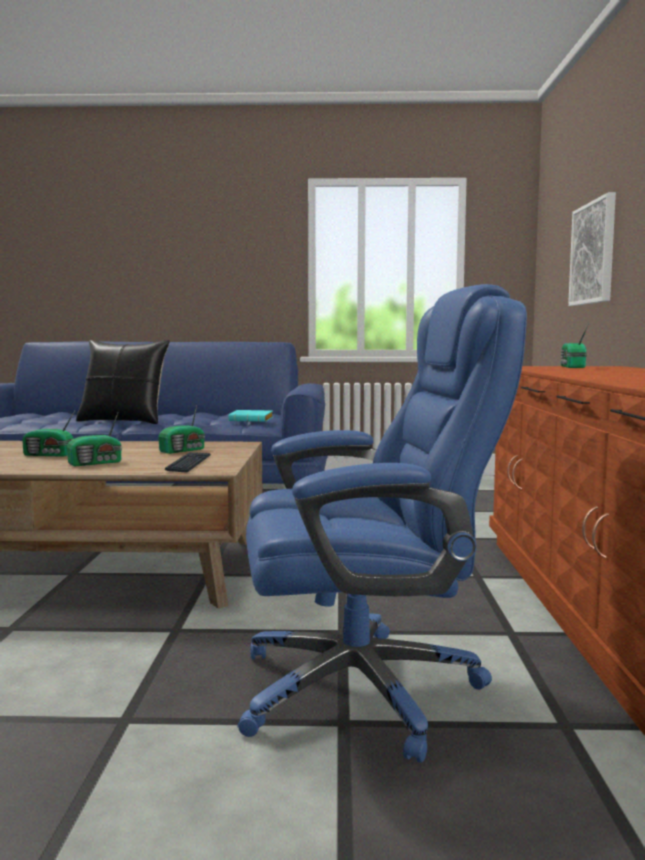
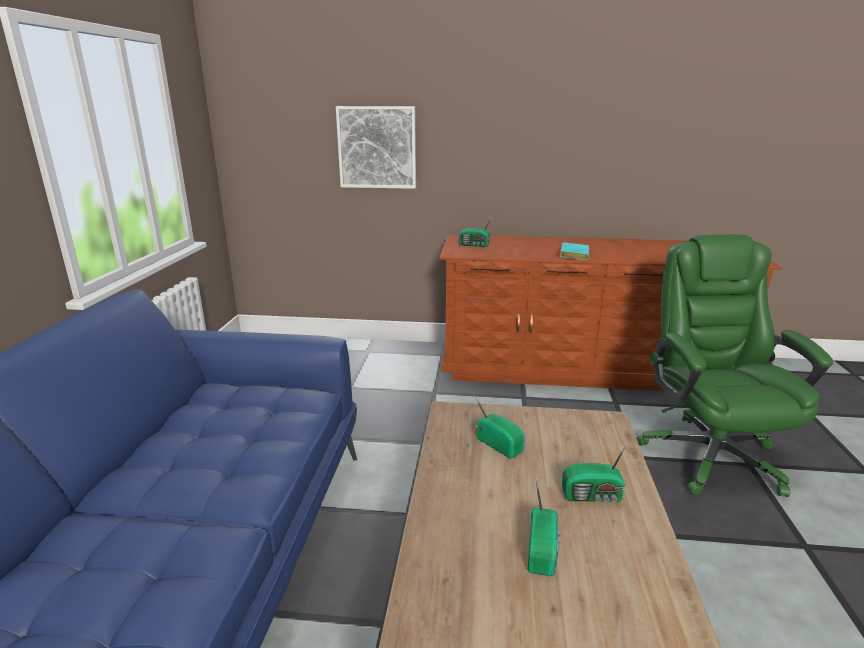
camera: 85 degrees left, 15 degrees up
radio [67,413,122,466] -> radio turned 120 degrees clockwise [562,442,628,502]
black pillow [76,340,170,424] -> none
keyboard [165,452,211,473] -> none
turquoise book [228,410,273,422] -> turquoise book moved to [560,242,589,260]
blue office chair [238,284,527,763] -> green office chair [636,234,833,497]

